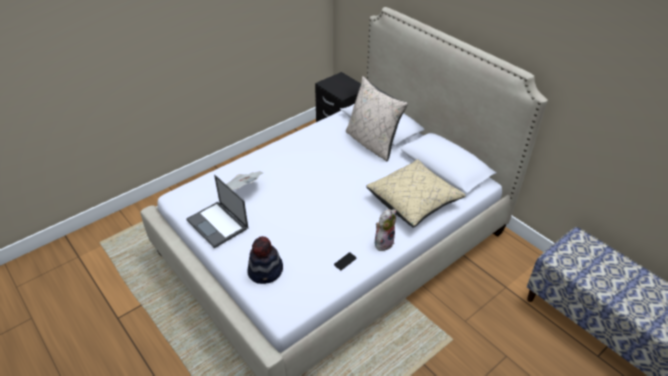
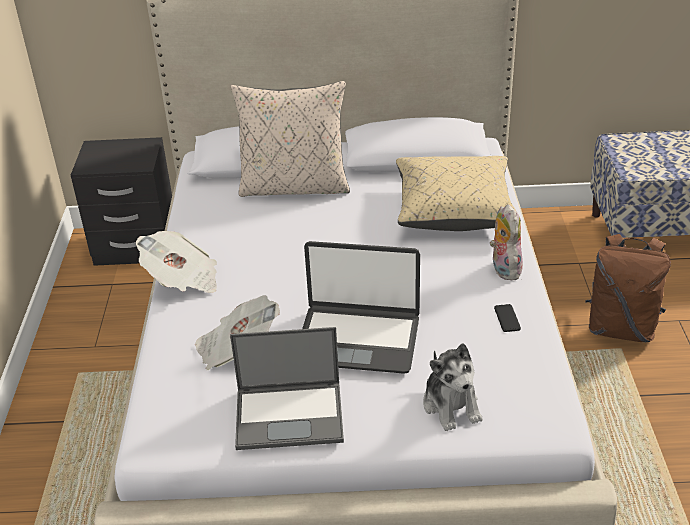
camera: 50 degrees left, 5 degrees down
hat [248,236,283,284] -> plush toy [423,343,483,431]
none -> newspaper [136,231,217,293]
none -> laptop [302,241,420,374]
none -> brown backpack [585,234,671,342]

